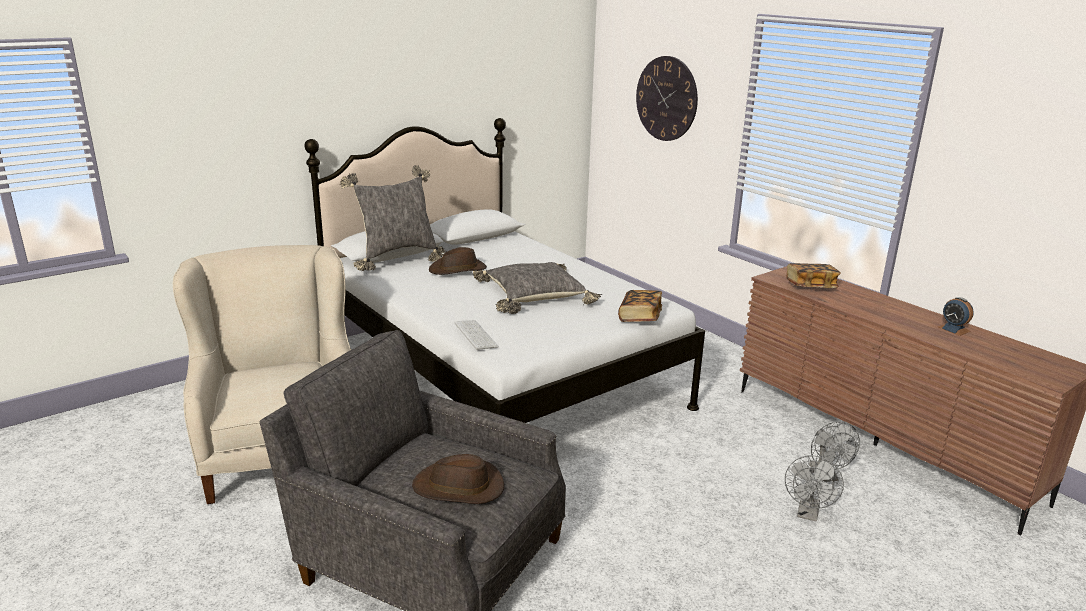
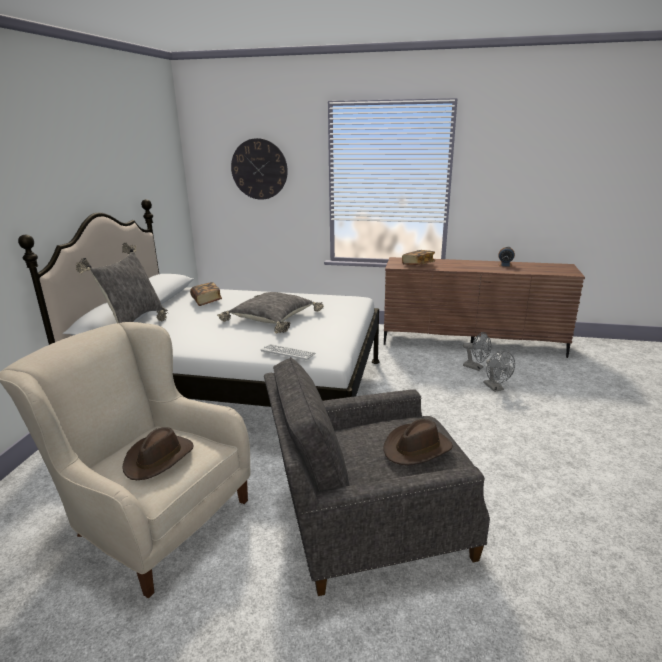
camera: 40 degrees left, 0 degrees up
brown hat [429,247,487,275] -> brown hat moved to [123,427,194,480]
book [618,290,662,322] -> book moved to [190,282,222,306]

